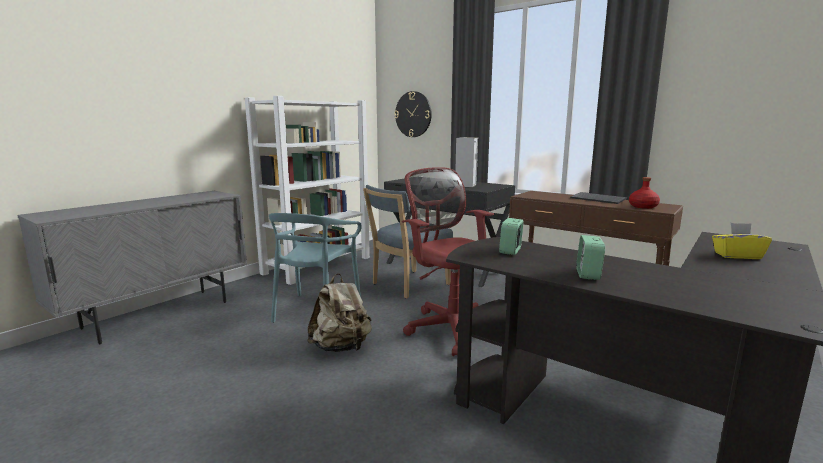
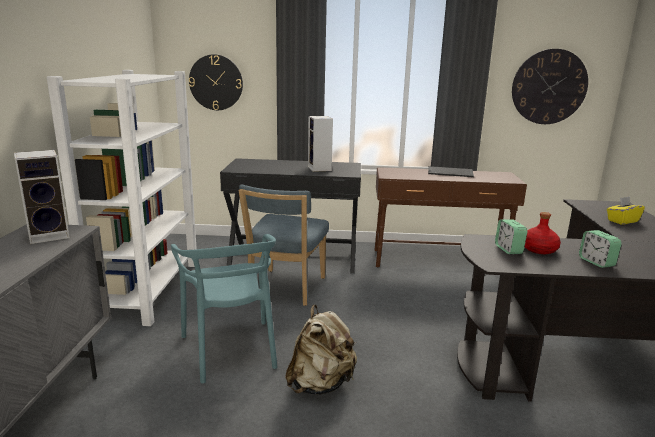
camera: 35 degrees left, 5 degrees up
red office chair [402,167,494,356] -> none
red bottle [629,177,660,209] -> red bottle moved to [525,212,561,254]
none -> speaker [14,150,70,244]
none -> wall clock [512,49,588,124]

